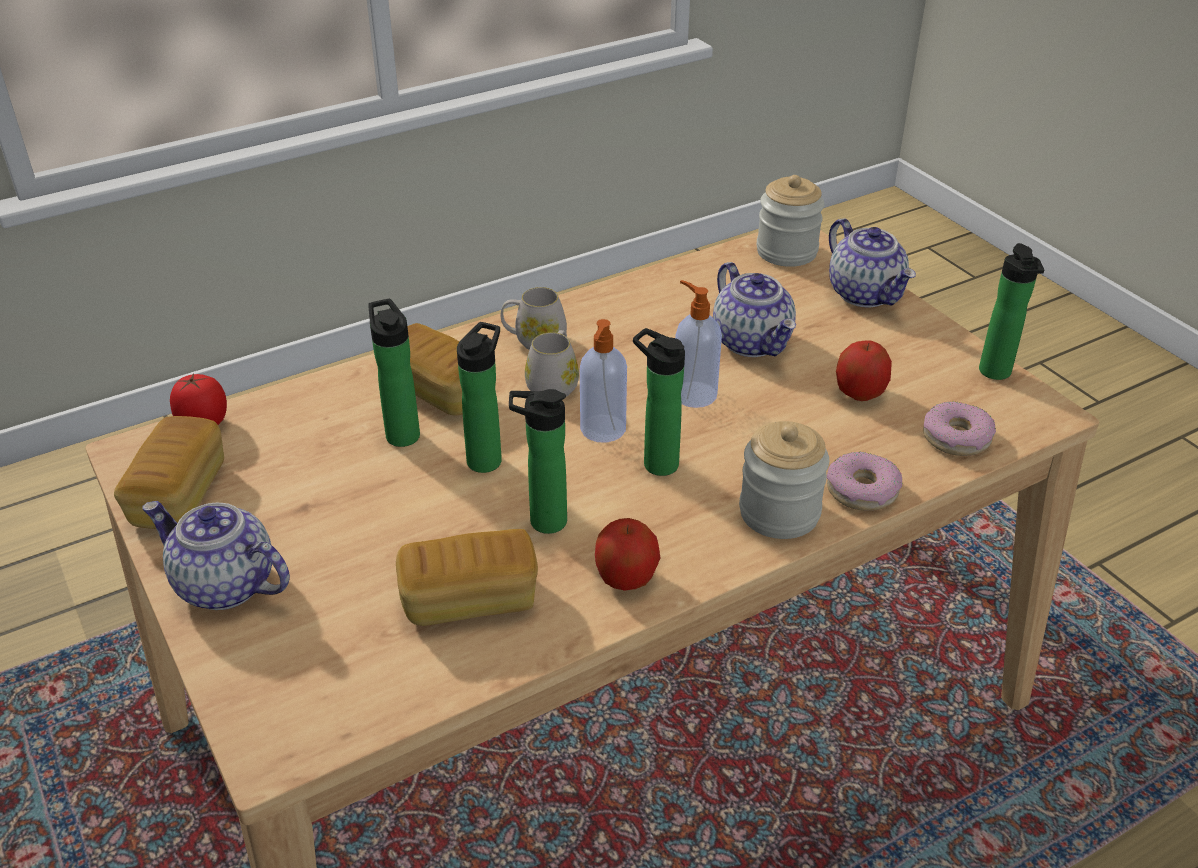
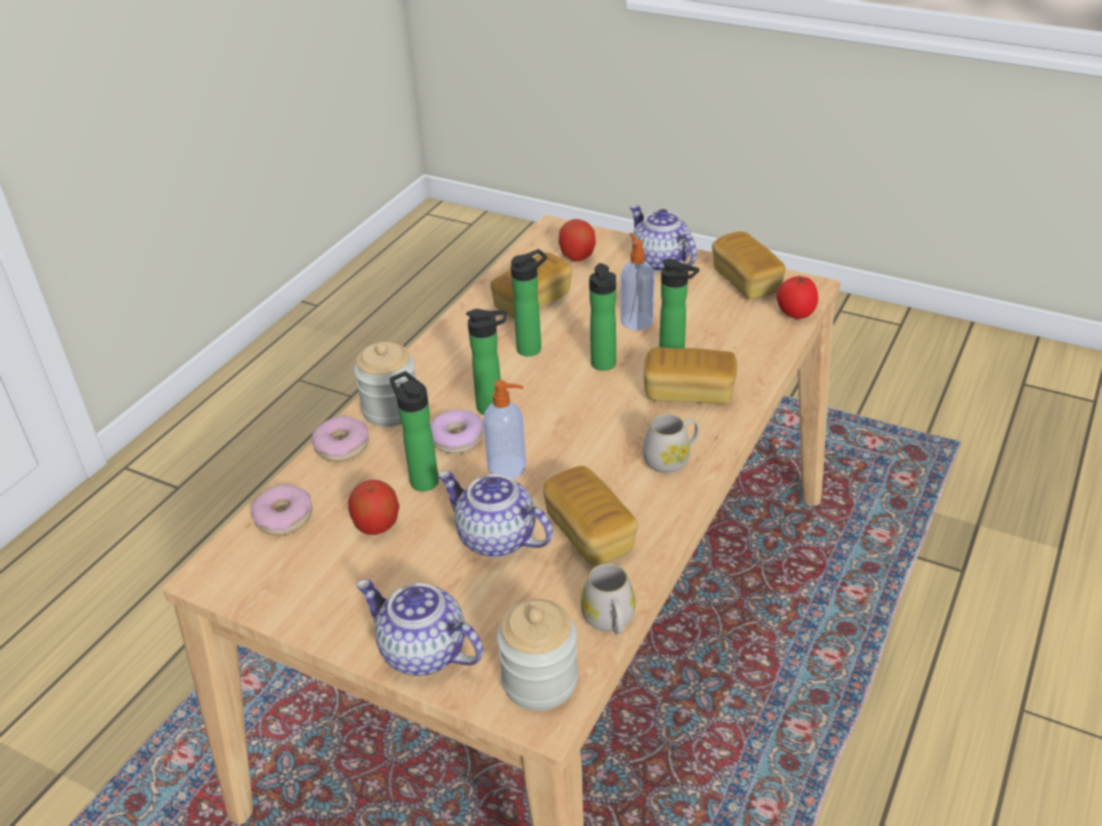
camera: 150 degrees right, 0 degrees up
teapot [142,501,290,610] -> teapot turned 120 degrees counterclockwise [630,205,697,272]
white mug [525,330,579,397] -> white mug moved to [581,563,636,634]
soap dispenser [580,319,627,443] -> soap dispenser moved to [620,233,655,330]
apple [595,518,660,591] -> apple moved to [558,219,596,262]
bottle [979,243,1044,380] -> bottle moved to [390,371,439,491]
none -> donut [430,410,484,453]
none -> bread [543,466,638,566]

